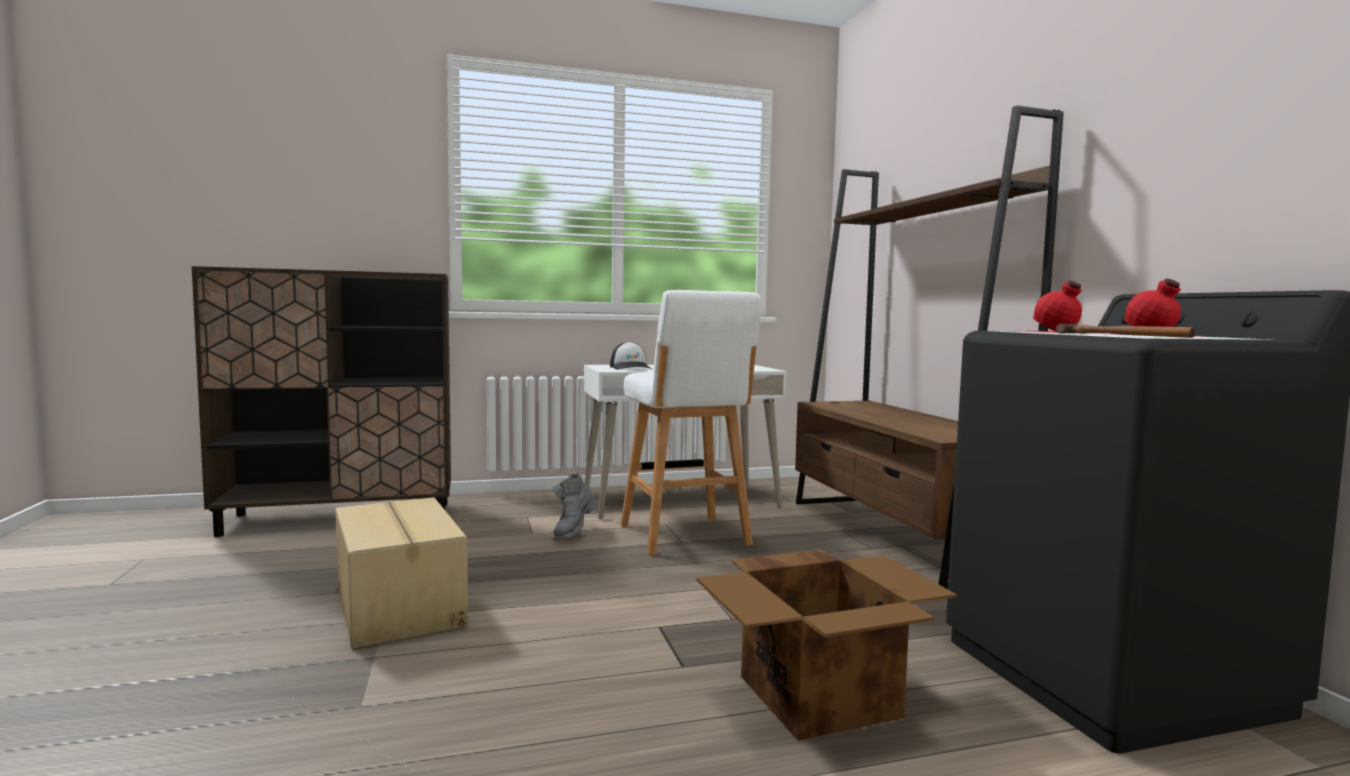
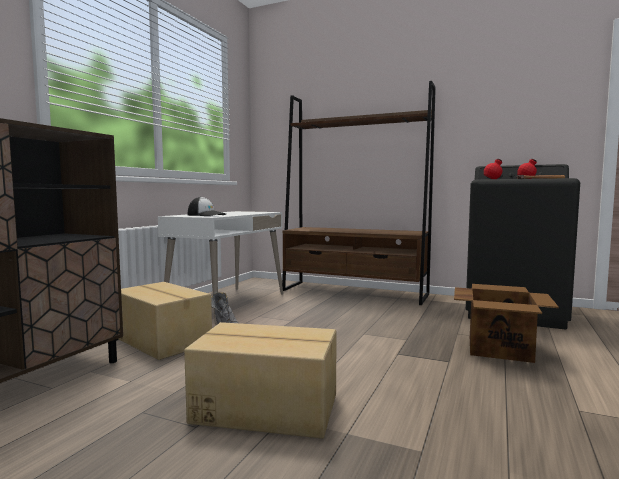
camera: 50 degrees left, 0 degrees up
white stool [620,290,761,555] -> none
none -> cardboard box [118,282,212,360]

